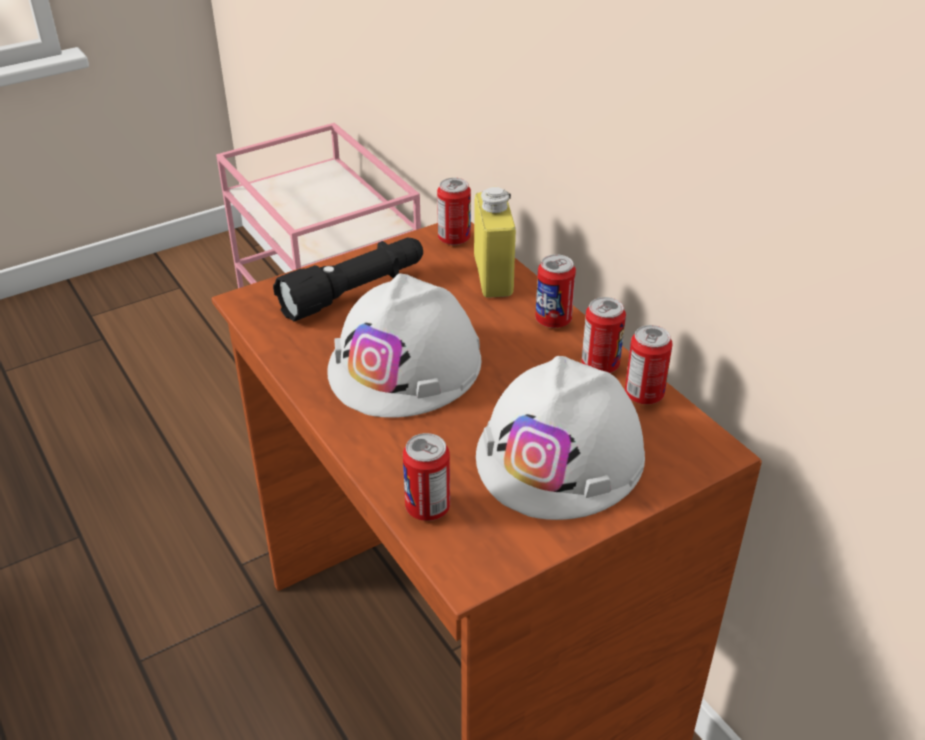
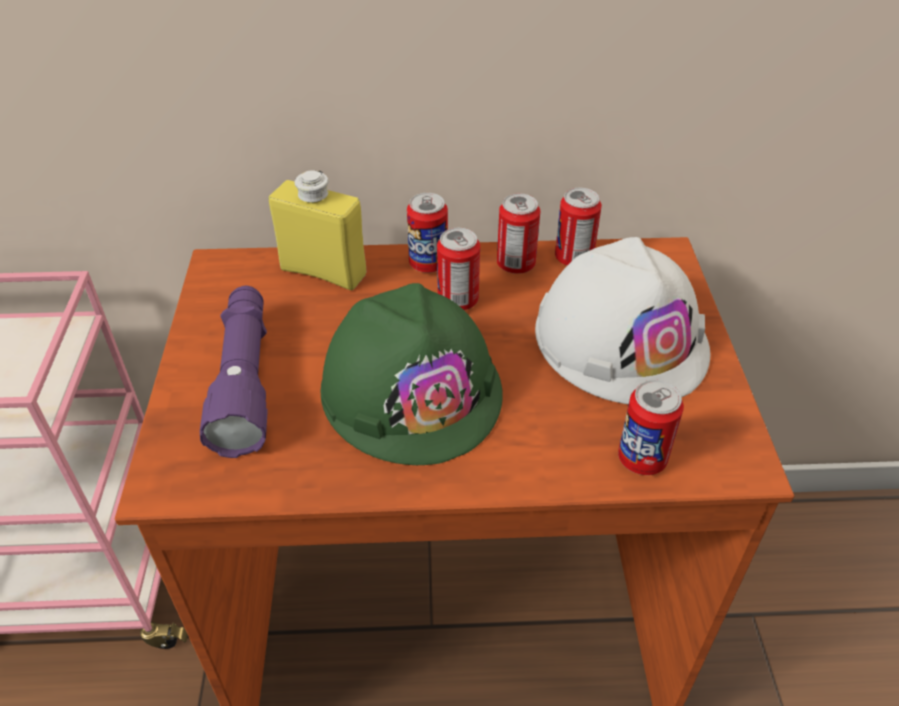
camera: 60 degrees left, 5 degrees up
black flashlight [273,238,423,321] -> purple flashlight [200,286,268,458]
white hard hat [327,273,481,418] -> green hard hat [320,283,503,465]
can [437,178,471,245] -> can moved to [437,228,480,310]

